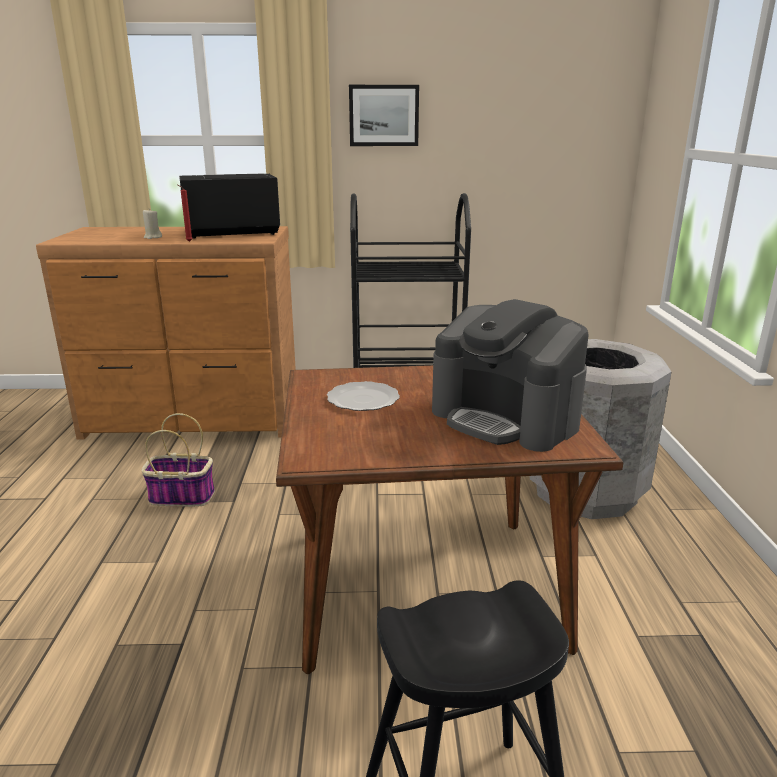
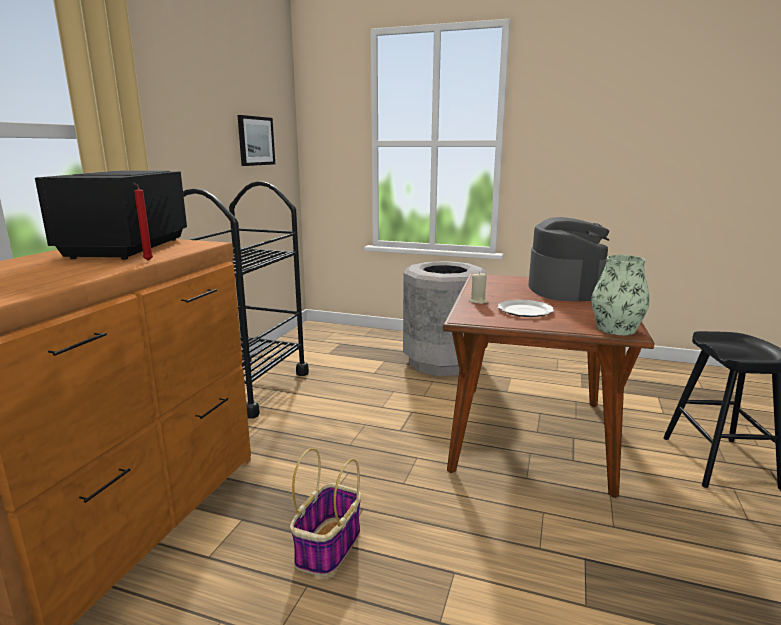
camera: 70 degrees left, 5 degrees down
beige candle [143,209,162,239] -> beige candle moved to [469,272,488,304]
picture [349,85,419,146] -> picture moved to [237,115,275,166]
coffee machine [432,299,589,452] -> coffee machine turned 60 degrees counterclockwise [529,217,609,301]
none -> vase [592,255,650,335]

